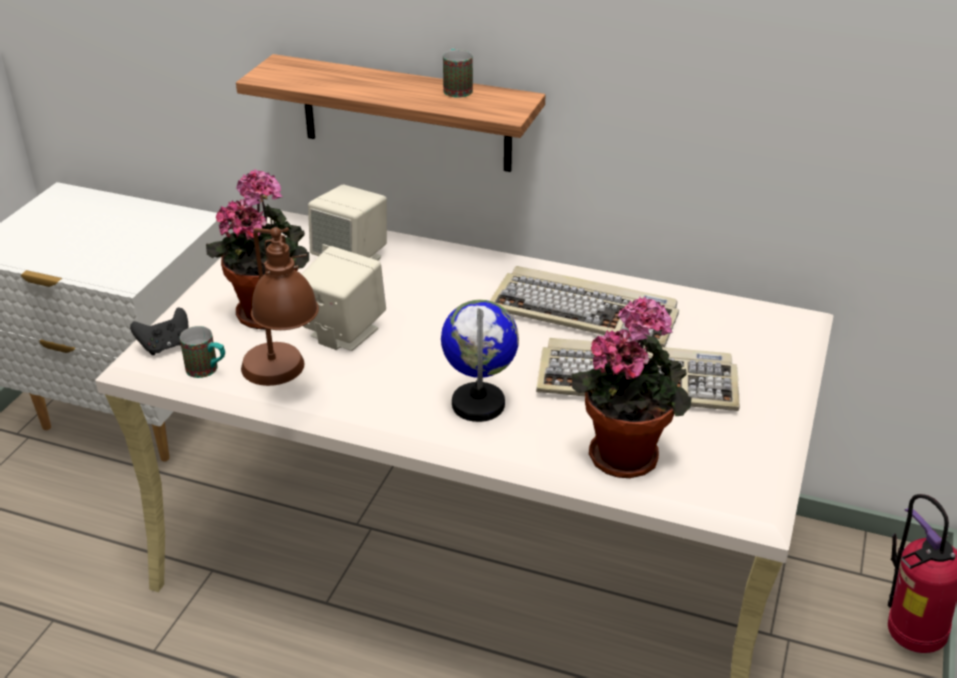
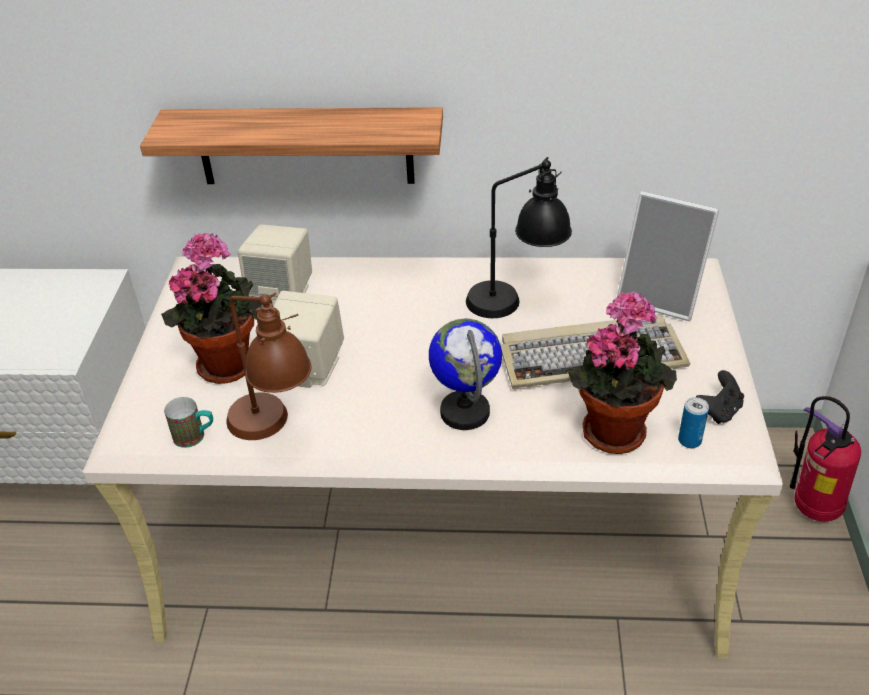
camera: 15 degrees left, 5 degrees up
black game controller [130,308,189,355] -> black game controller moved to [696,370,744,424]
mug [443,49,473,98] -> none
keyboard [490,266,679,347] -> black table lamp [466,157,572,318]
none -> picture frame [617,191,719,321]
none -> can [678,397,709,448]

